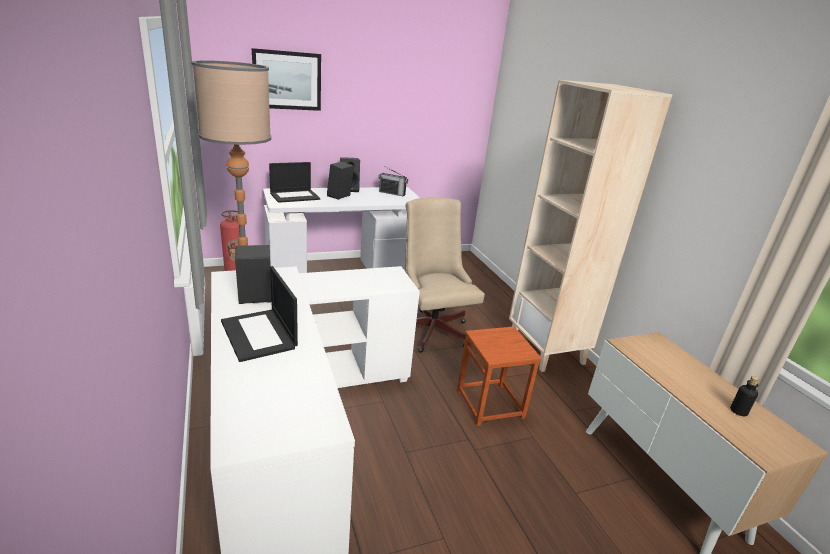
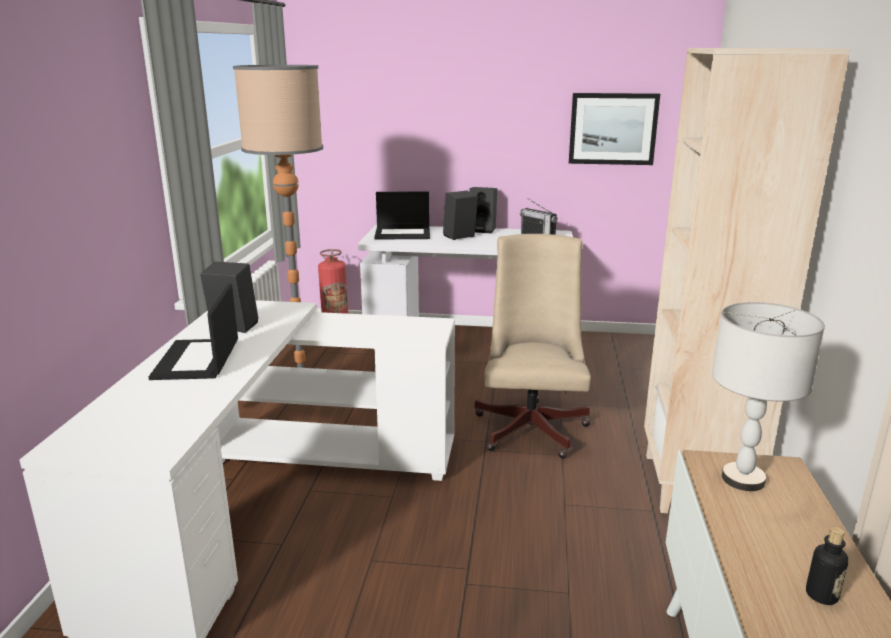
camera: 30 degrees right, 5 degrees down
picture [252,48,321,111] -> picture moved to [569,93,660,165]
brown stool [457,327,542,426] -> none
none -> grey table lamp [712,302,825,491]

